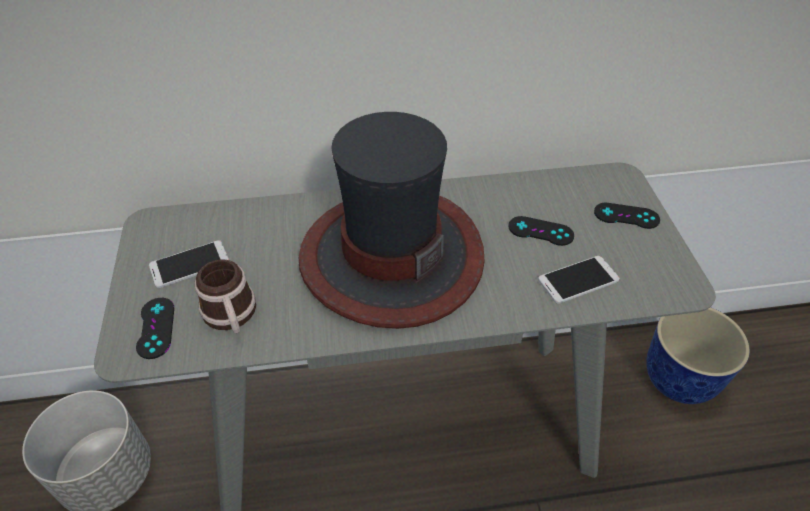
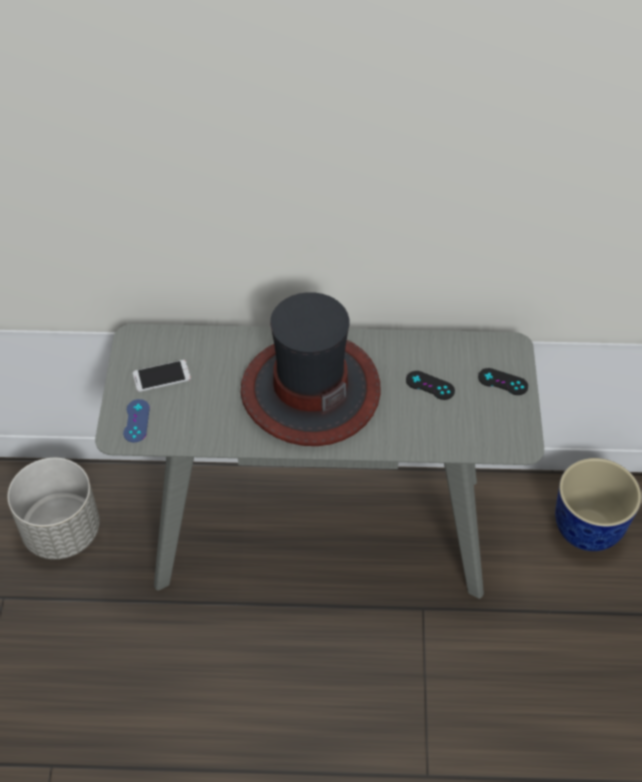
camera: 10 degrees right, 5 degrees up
black game controller [136,298,174,359] -> blue game controller [123,399,150,443]
mug [195,259,256,333] -> none
phone [538,256,620,304] -> none

